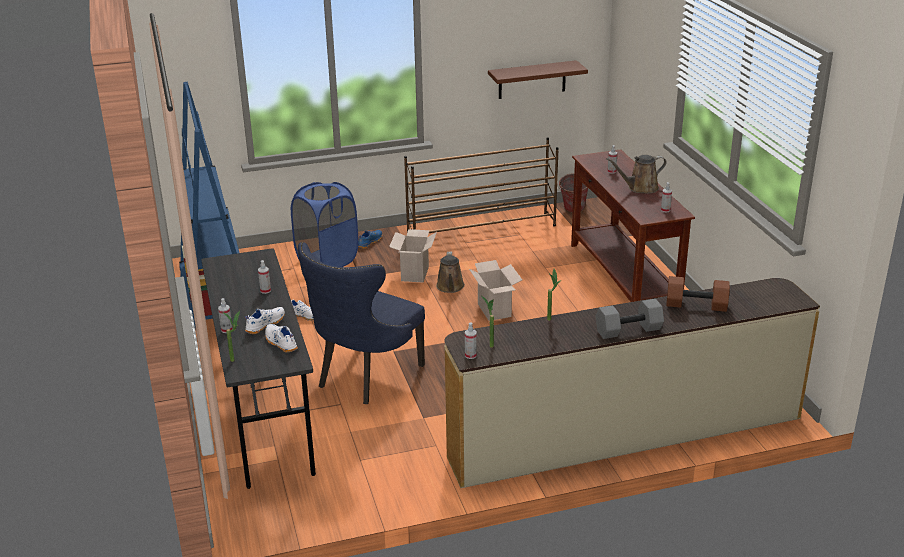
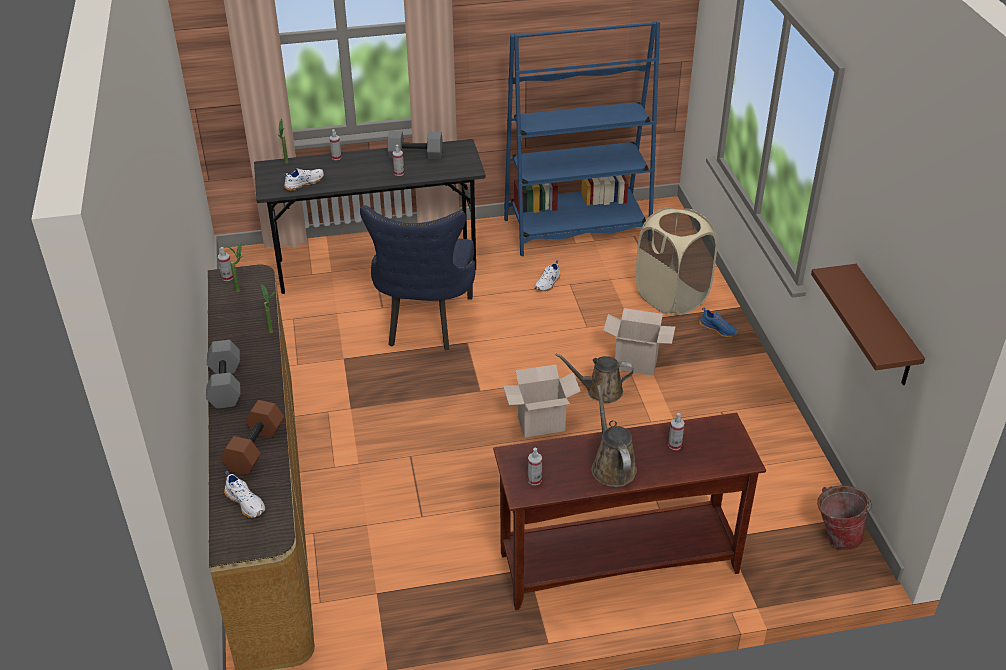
camera: 95 degrees right, 10 degrees up
white shoe [245,307,285,334] -> white shoe moved to [224,471,265,518]
blue laundry basket [291,182,359,267] -> beige laundry basket [635,207,717,315]
blue chair [298,242,425,404] -> blue chair turned 120 degrees counterclockwise [360,205,475,350]
brown shoe rack [404,138,559,233] -> none
none -> grey dumbbell [388,131,443,159]

